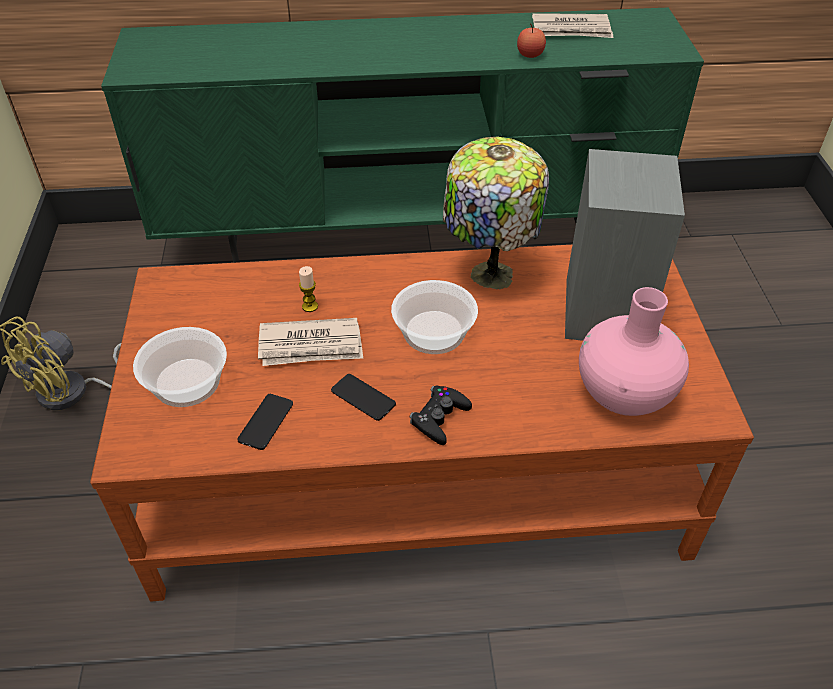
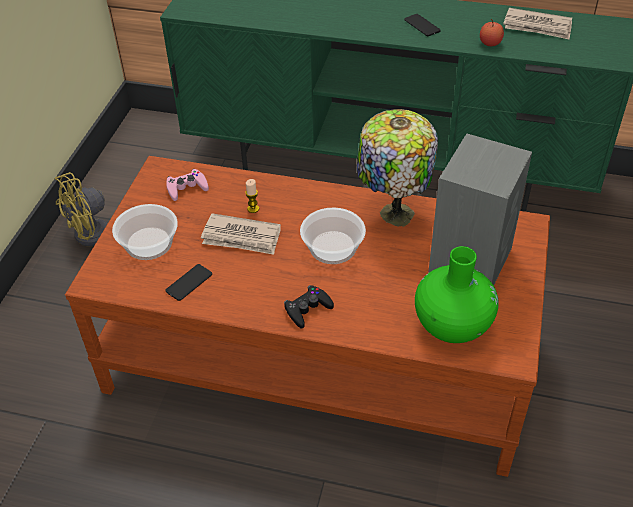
camera: 20 degrees right, 0 degrees up
phone [331,374,396,421] -> phone moved to [404,14,441,36]
pink vase [579,287,689,416] -> green vase [415,246,499,343]
none -> pink game controller [166,169,209,201]

